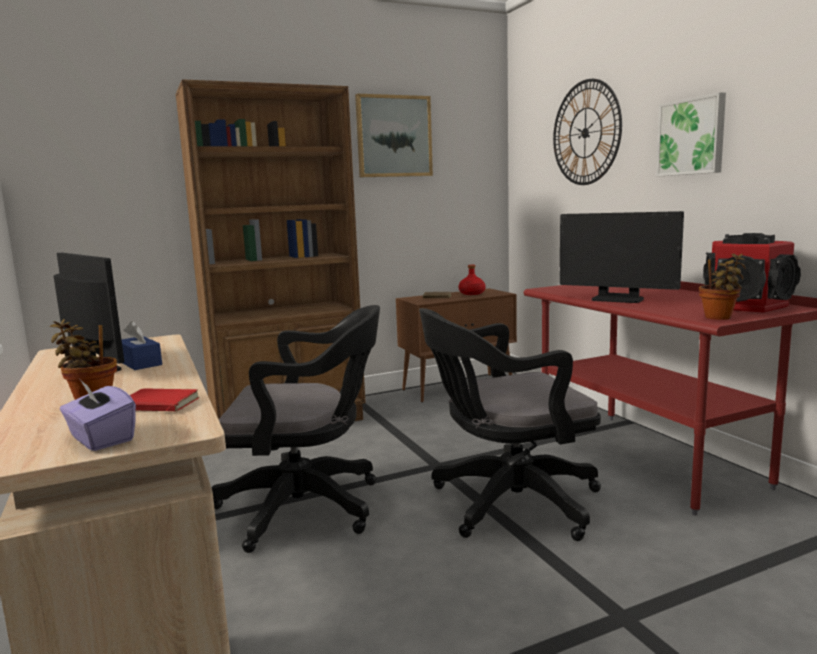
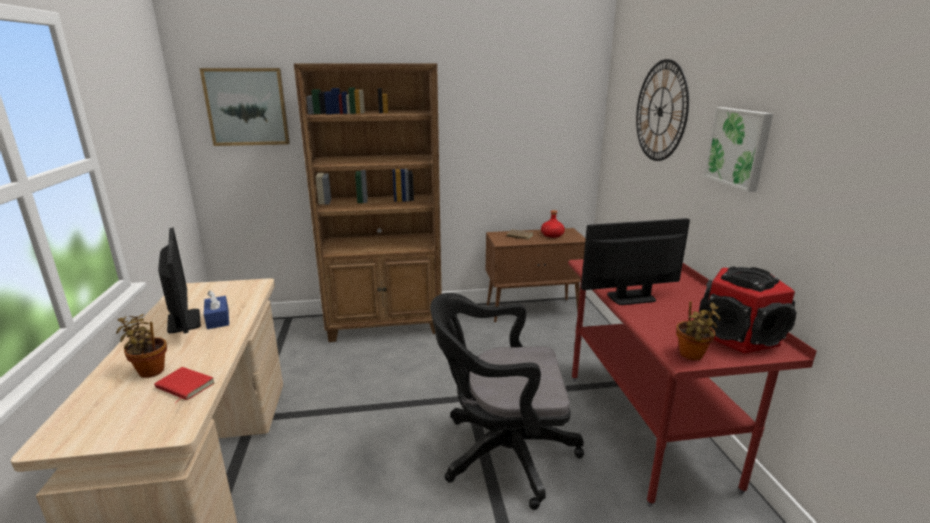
camera: 15 degrees right, 10 degrees up
purple tissue box [60,381,136,451] -> none
black office chair [211,305,380,553] -> none
picture [355,94,433,177] -> picture moved to [200,68,290,146]
monitor [559,211,684,303] -> monitor turned 120 degrees clockwise [581,218,690,305]

